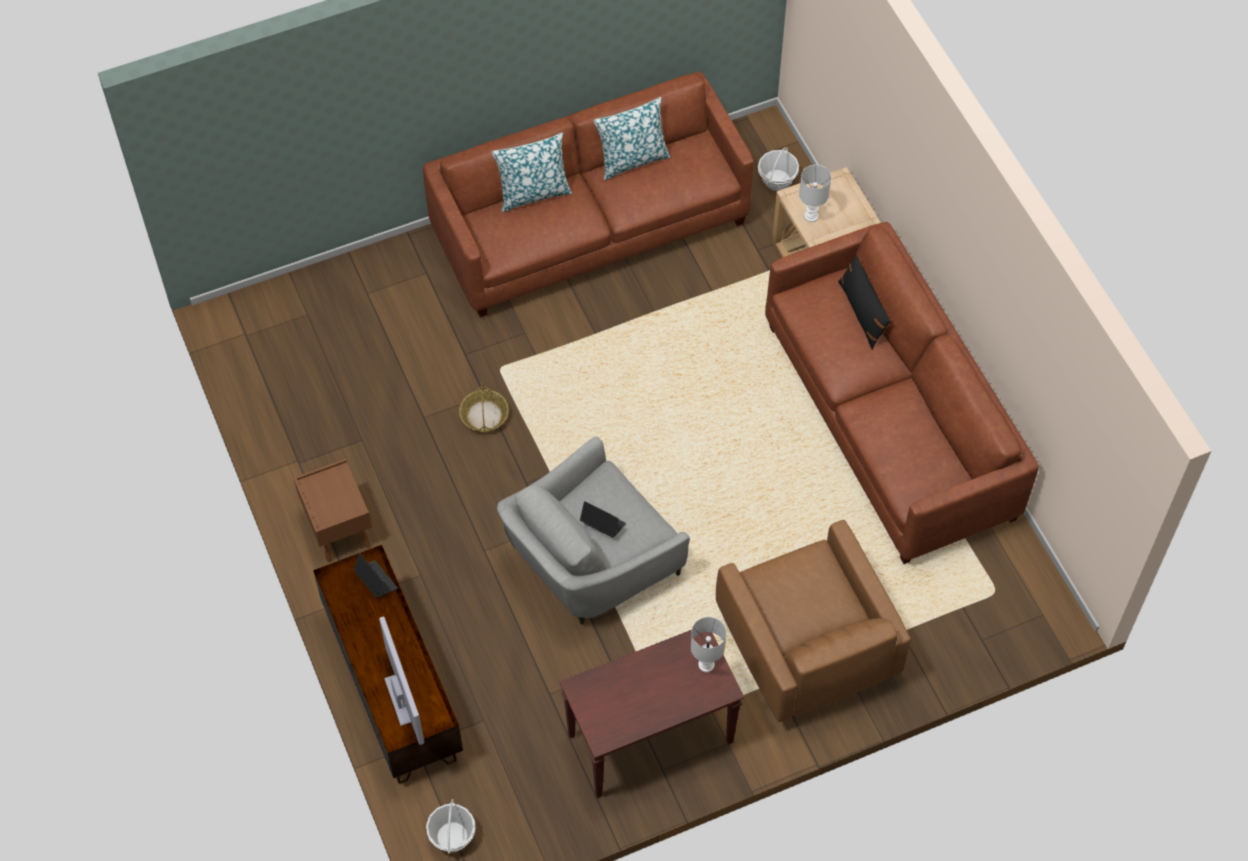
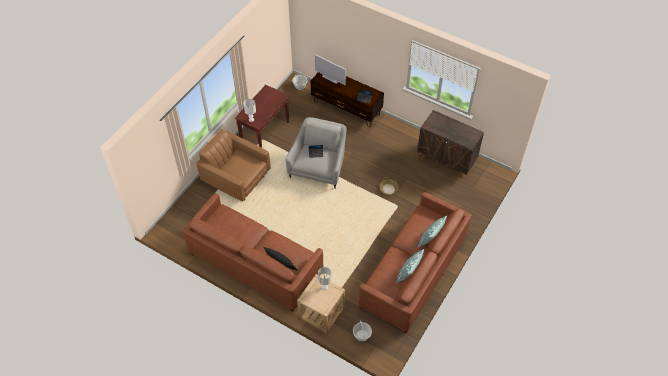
camera: 145 degrees right, 5 degrees down
brown nightstand [294,459,372,562] -> none
none -> brown cabinet [417,110,484,178]

